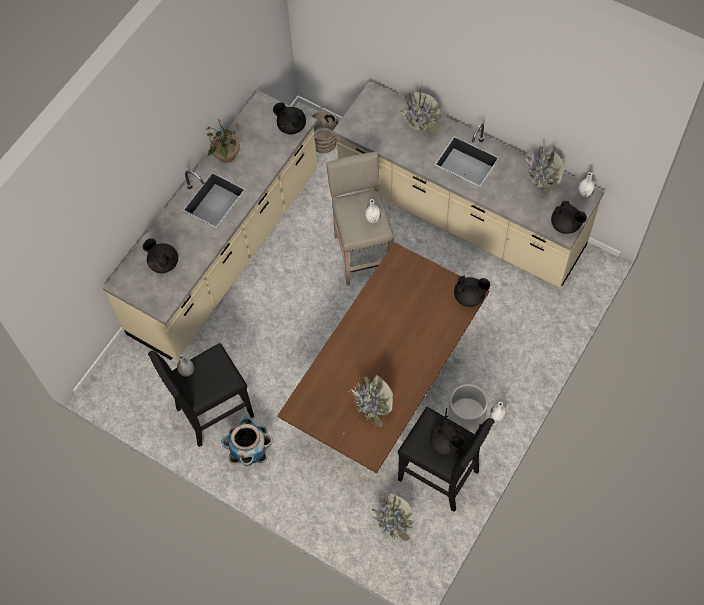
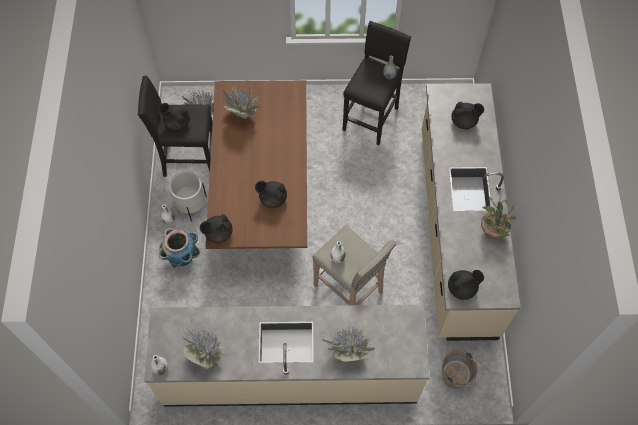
camera: 145 degrees right, 0 degrees up
planter [221,418,273,466] -> planter moved to [158,228,201,269]
black teapot [551,201,587,234] -> black teapot moved to [255,181,287,208]

